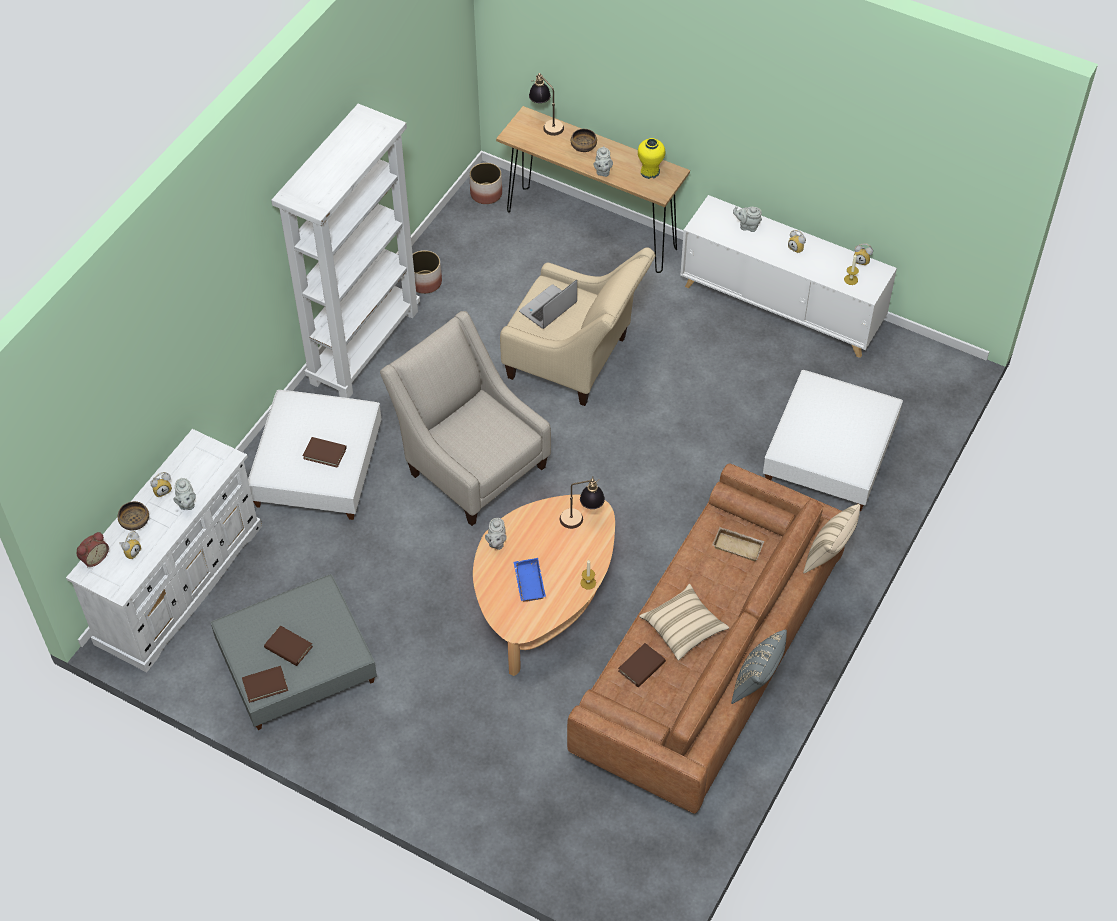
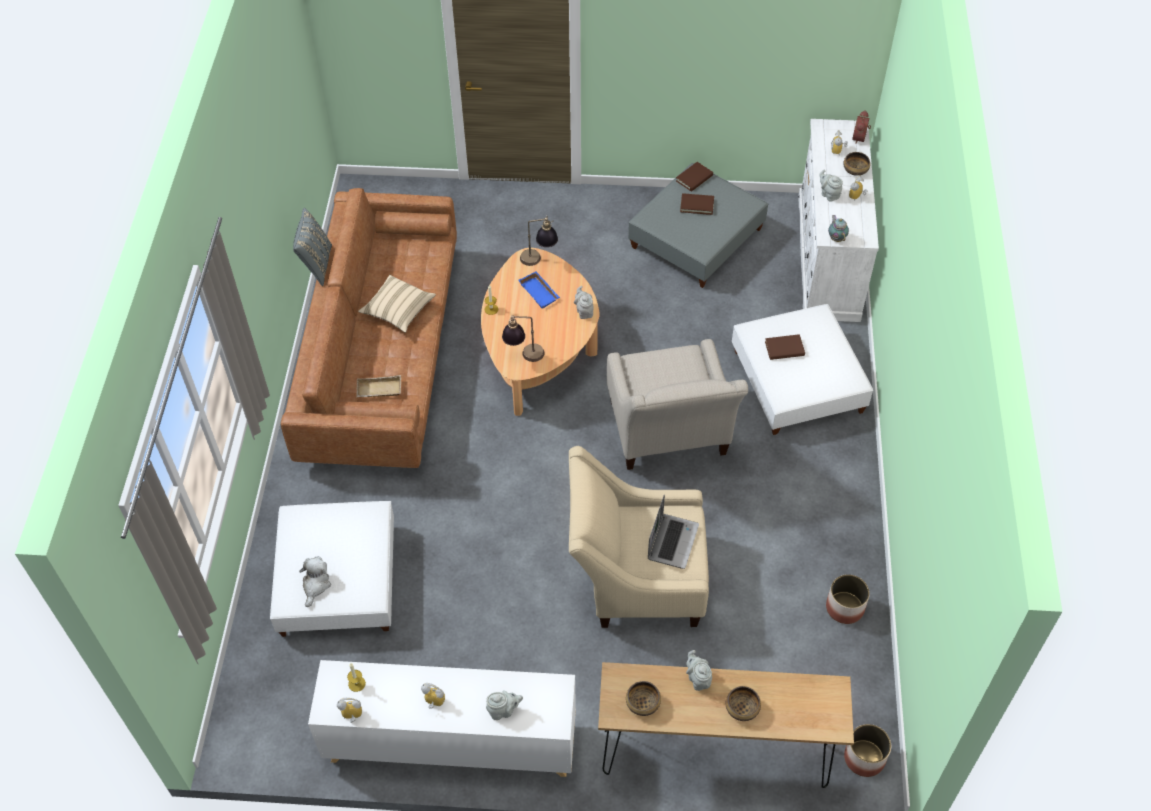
camera: 155 degrees right, 0 degrees up
white bookcase [271,104,420,398] -> none
beige armchair [380,311,551,526] -> beige armchair turned 60 degrees clockwise [607,339,748,470]
table lamp [529,73,564,136] -> table lamp moved to [520,216,558,266]
brown book [618,643,666,687] -> none
yellow vase [638,138,666,179] -> bowl [626,681,661,716]
beige pillow [803,504,860,574] -> none
none -> plush toy [299,556,331,607]
none -> teapot [828,215,849,242]

